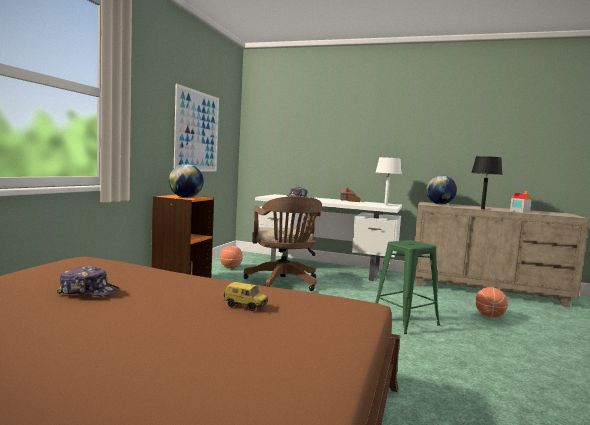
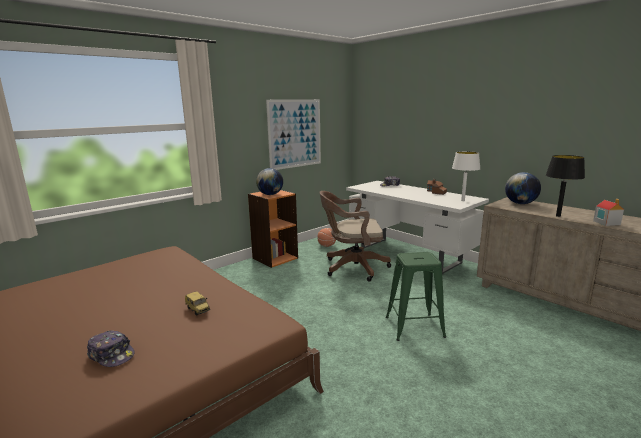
camera: 30 degrees right, 10 degrees up
cap [57,267,119,296] -> cap moved to [87,331,135,367]
brown office chair [243,196,322,291] -> brown office chair turned 75 degrees clockwise [320,191,391,282]
basketball [475,287,508,318] -> none

